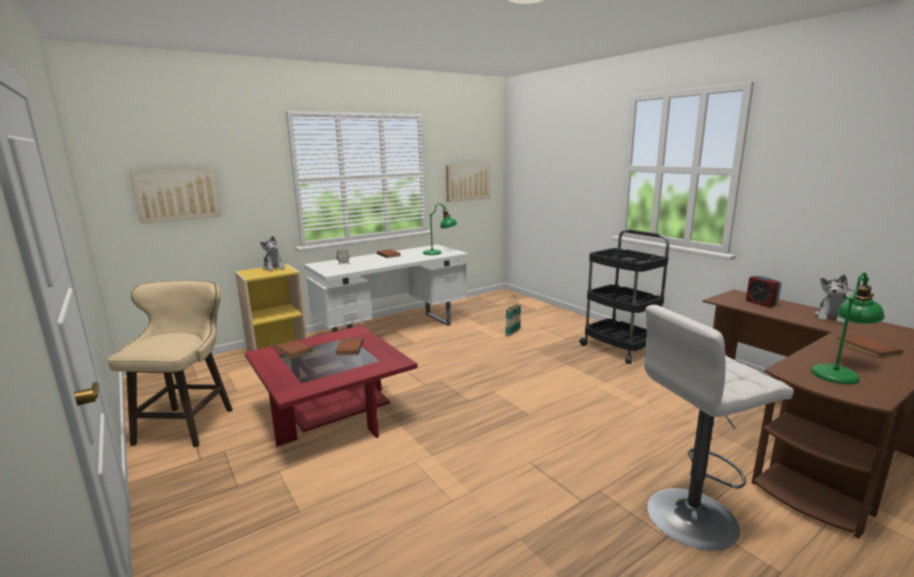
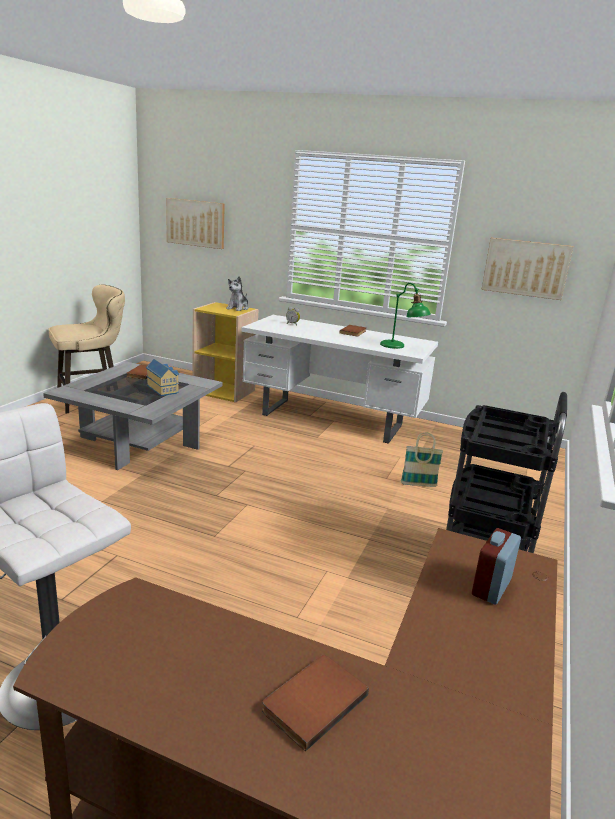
camera: 55 degrees right, 5 degrees up
red coffee table [245,325,418,447] -> grey coffee table [43,362,223,470]
brown book [336,338,363,355] -> toy house [146,359,179,396]
green table lamp [811,272,885,384] -> none
plush toy [814,275,848,324] -> none

